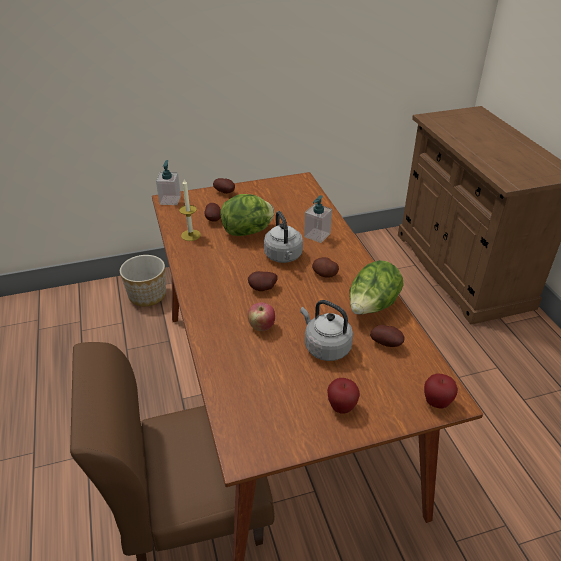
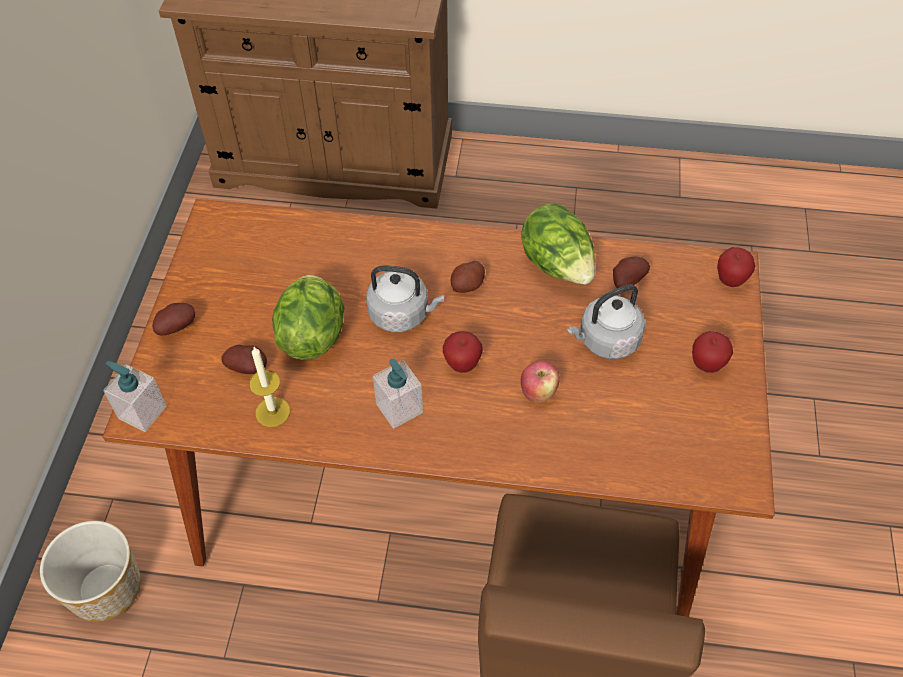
camera: 65 degrees left, 15 degrees up
potato [248,271,278,291] -> apple [443,331,483,373]
soap dispenser [304,195,332,243] -> soap dispenser moved to [373,359,423,429]

